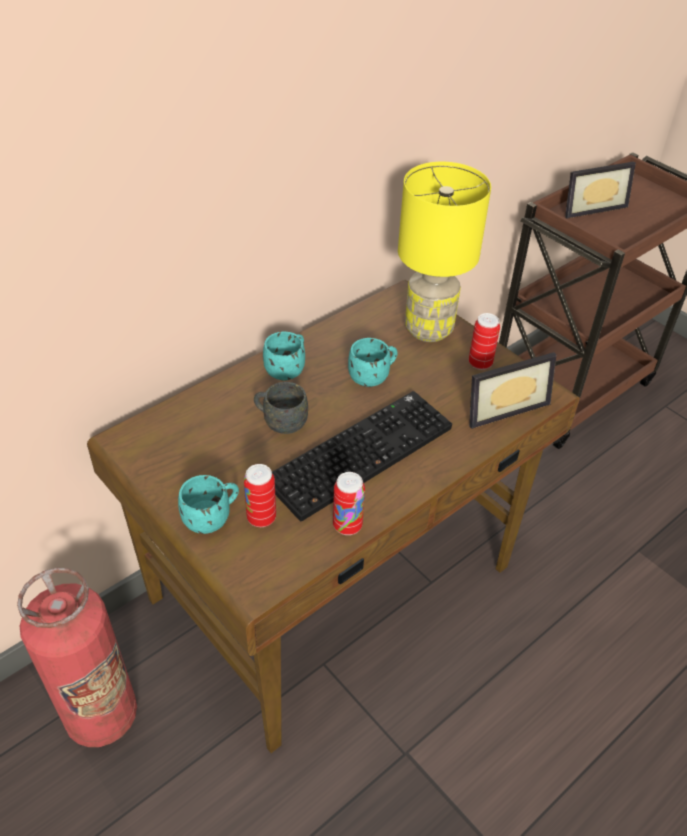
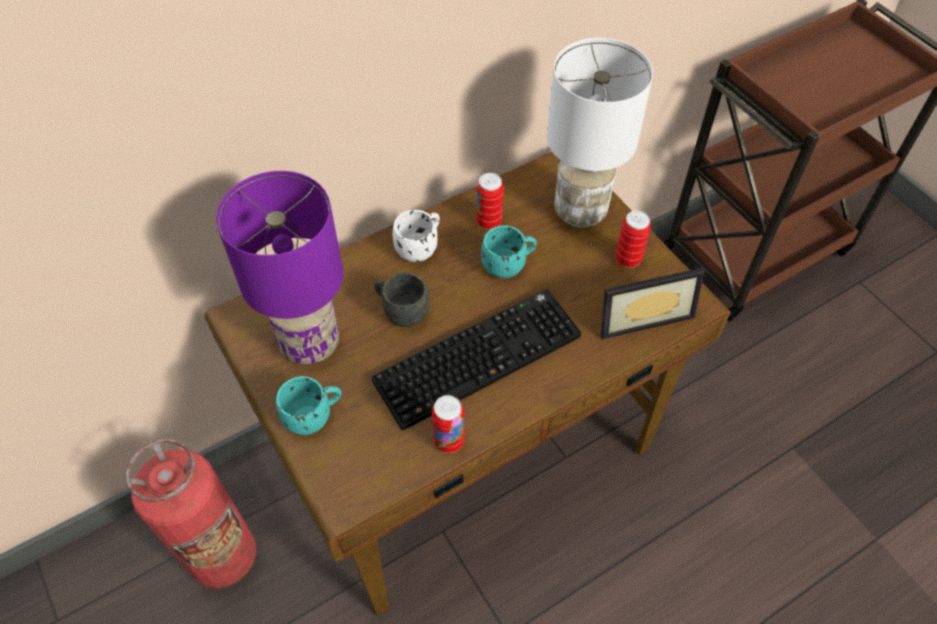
camera: 10 degrees right, 10 degrees up
can [244,464,276,527] -> can moved to [476,173,504,230]
turquoise mug [263,332,305,380] -> white mug [393,210,440,262]
yellow table lamp [398,162,491,342] -> white table lamp [547,38,653,228]
picture frame [565,162,636,218] -> none
none -> purple table lamp [216,171,343,365]

